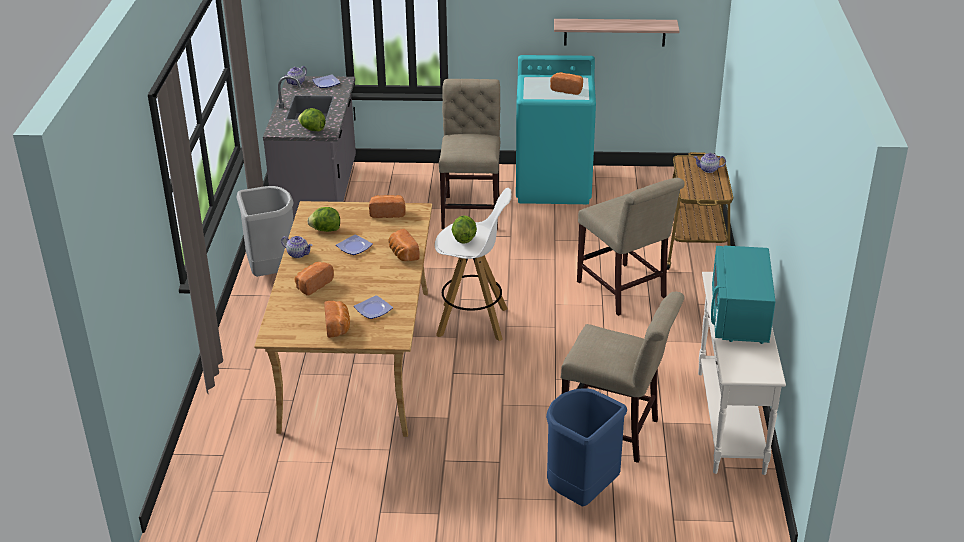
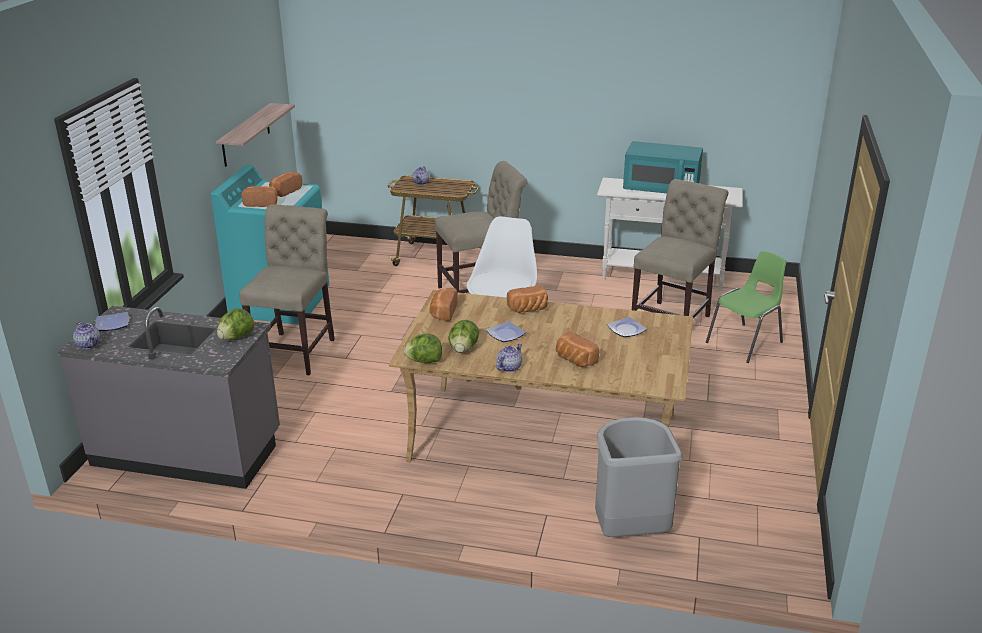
camera: 80 degrees left, 5 degrees down
grey trash can [237,186,294,277] -> grey trash can moved to [595,417,683,537]
bread [324,301,350,338] -> bread moved to [241,186,278,207]
beige chair [439,79,500,230] -> beige chair turned 90 degrees clockwise [239,204,335,375]
lettuce [452,215,477,244] -> lettuce moved to [403,334,442,363]
blue trash can [546,388,627,506] -> green chair [706,251,786,363]

